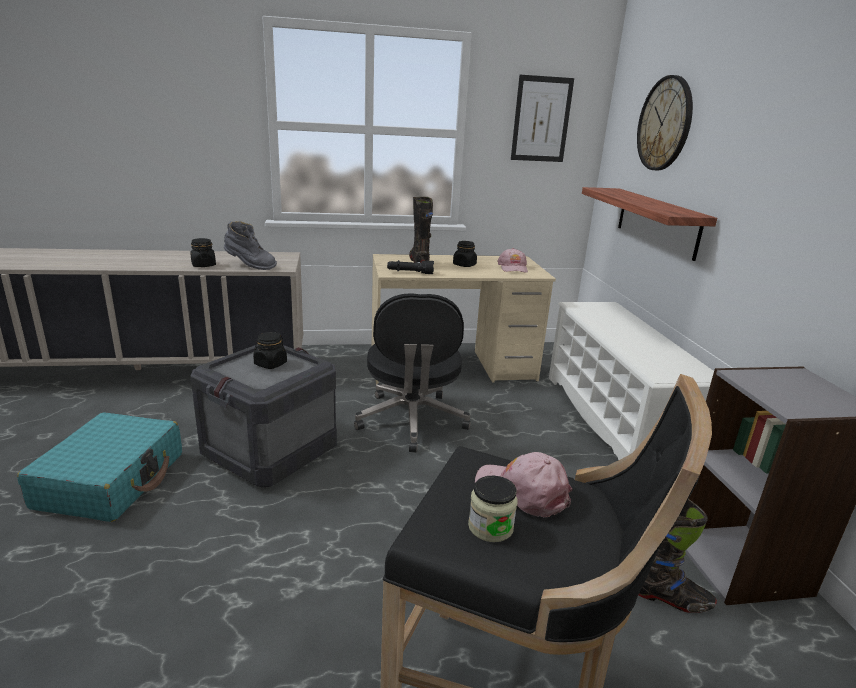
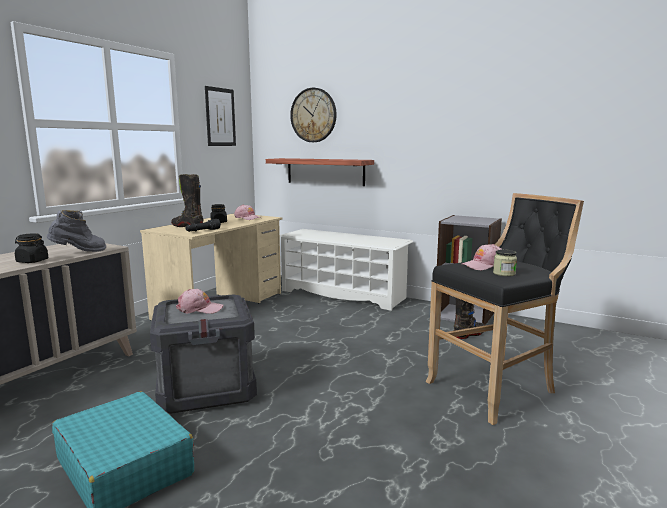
camera: 50 degrees left, 10 degrees down
black jar [253,332,287,369] -> pink cap [176,289,224,314]
black office chair [354,293,471,453] -> none

